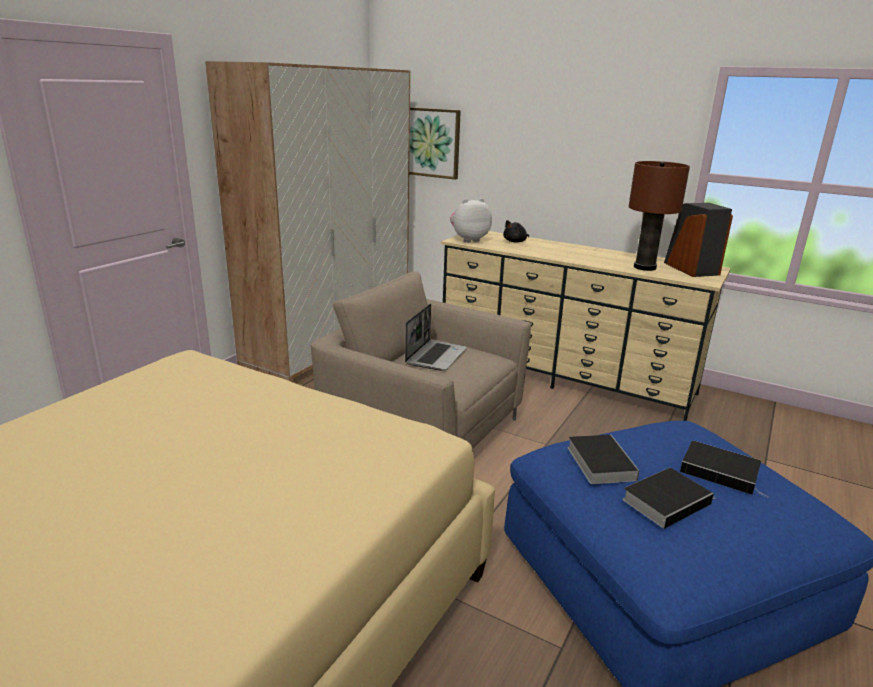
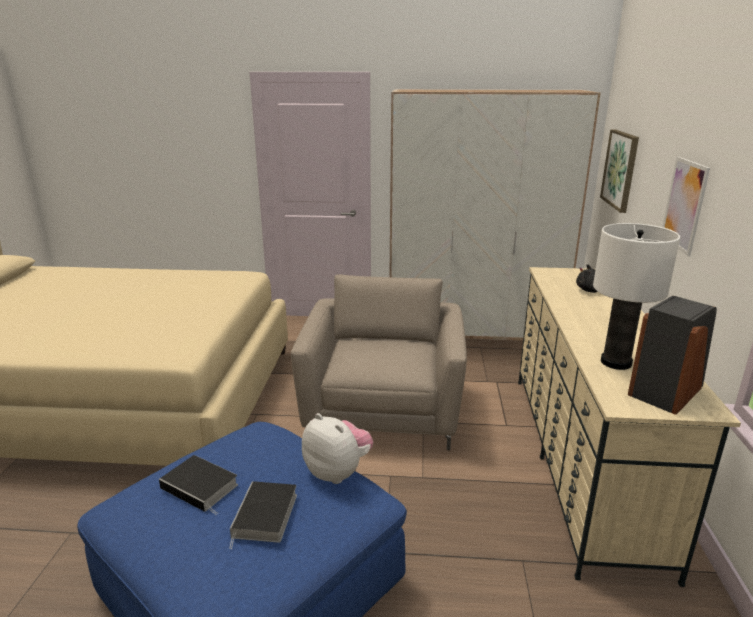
camera: 65 degrees right, 0 degrees up
laptop [405,304,467,371] -> none
plush toy [450,198,492,243] -> plush toy moved to [302,413,373,484]
book [568,434,639,484] -> none
brown table lamp [629,161,690,271] -> white table lamp [593,223,680,370]
none -> picture [663,157,710,256]

